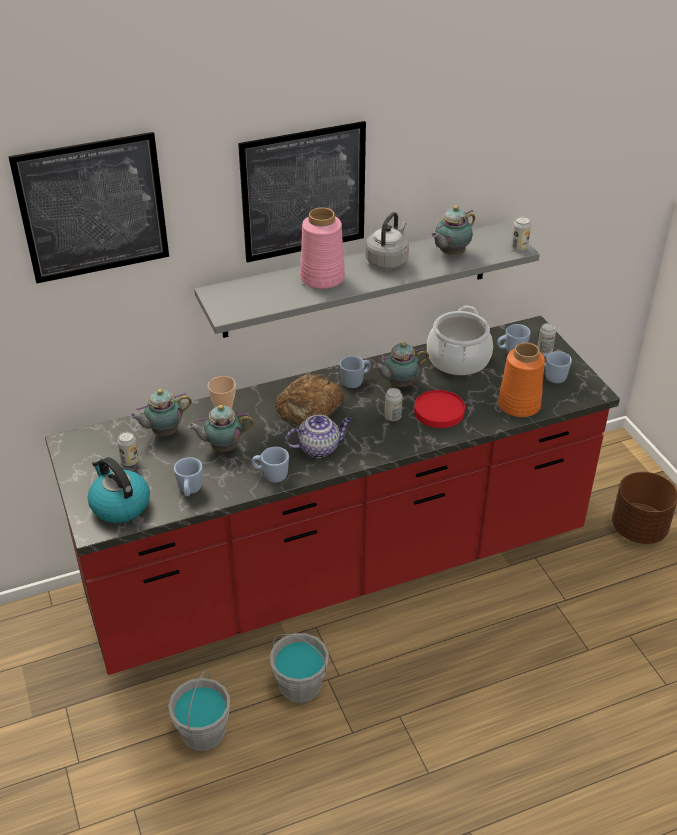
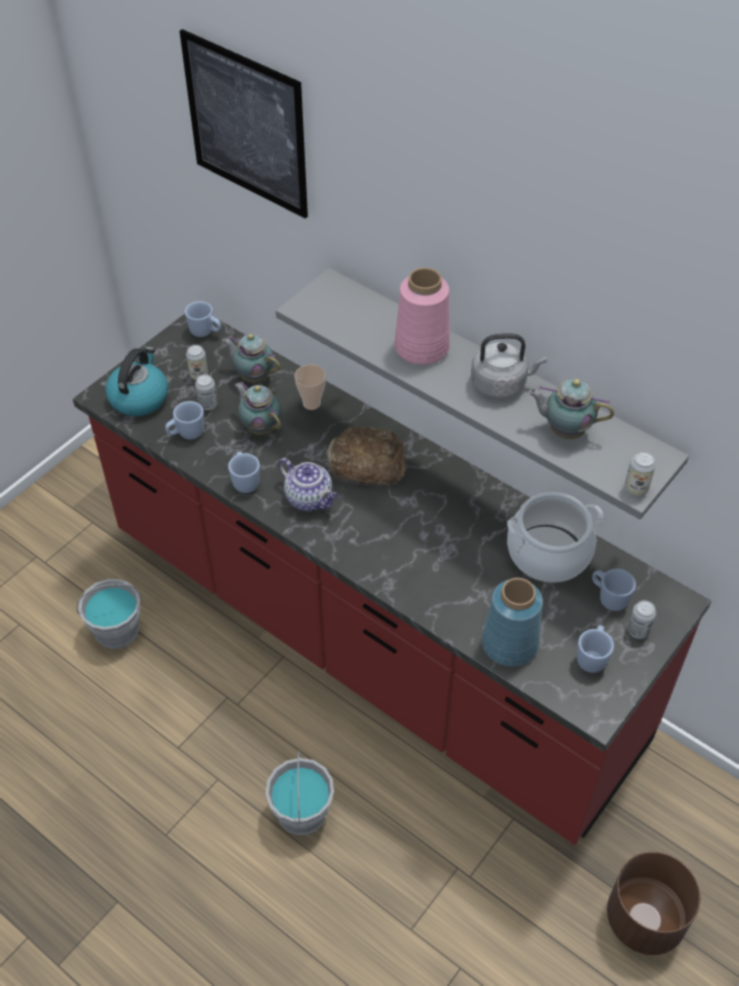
camera: 60 degrees right, 10 degrees up
picture [238,121,366,263] -> none
grey bucket [270,633,329,703] -> grey bucket moved to [265,752,334,835]
blue mug [339,356,371,388] -> blue mug moved to [185,301,221,337]
teapot [373,342,429,387] -> none
can [384,388,402,421] -> can moved to [195,374,218,410]
red plate [414,390,465,428] -> none
orange vase [498,342,545,417] -> blue vase [482,578,543,666]

